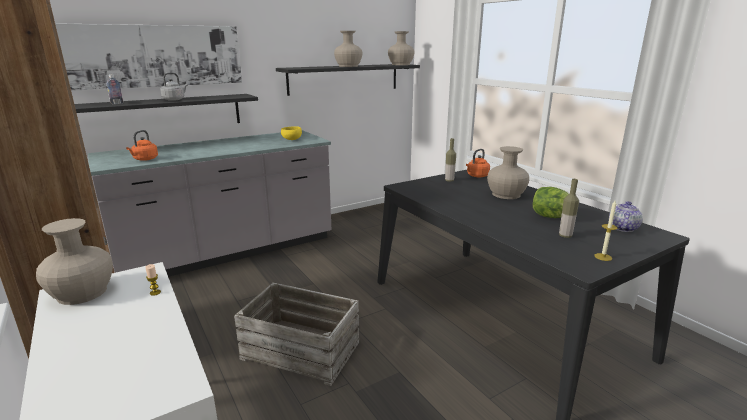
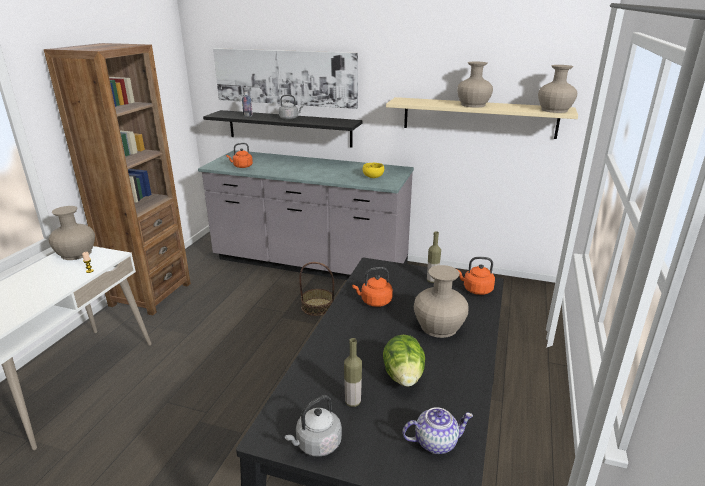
camera: 50 degrees right, 5 degrees up
crate [234,282,359,386] -> none
black shelf [276,64,420,96] -> beige shelf [386,97,578,139]
candle [594,201,617,261] -> grey kettle [285,395,342,457]
none -> basket [299,262,334,316]
none -> orange kettle [352,267,393,307]

